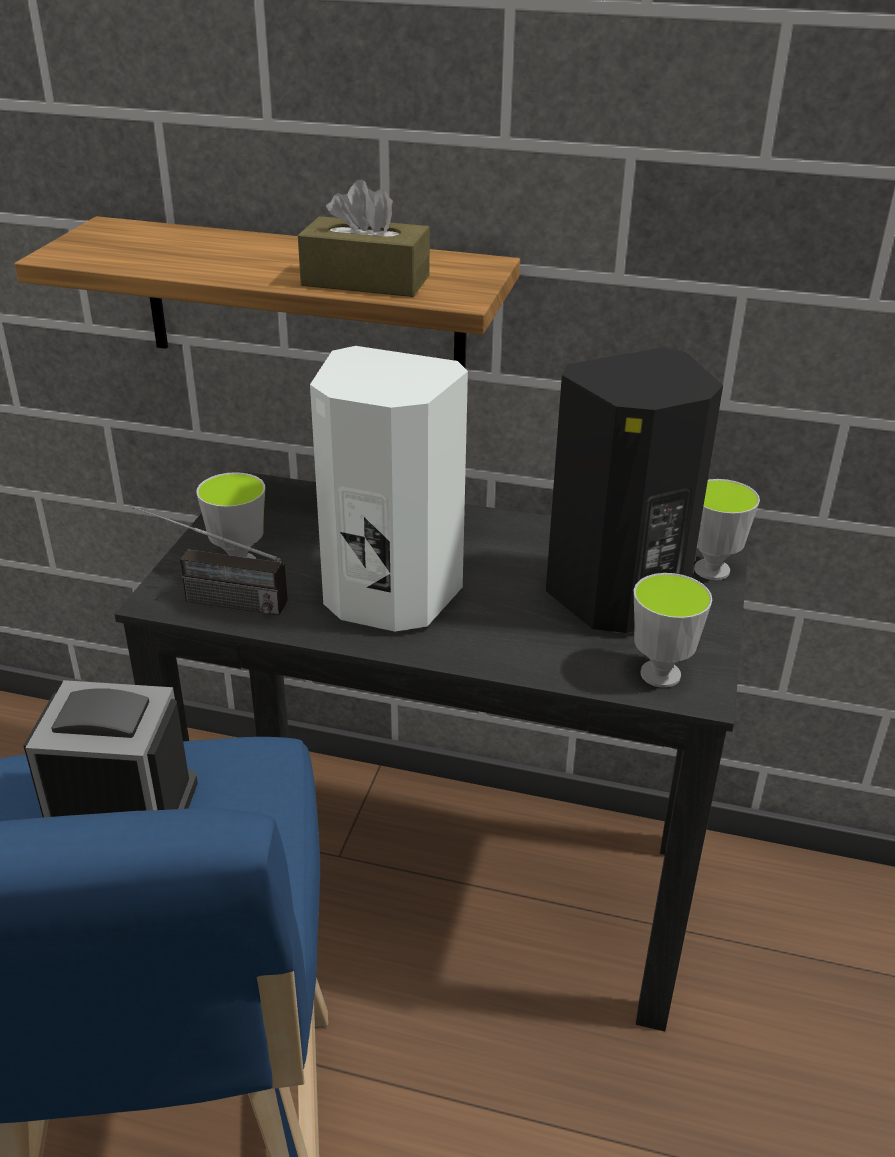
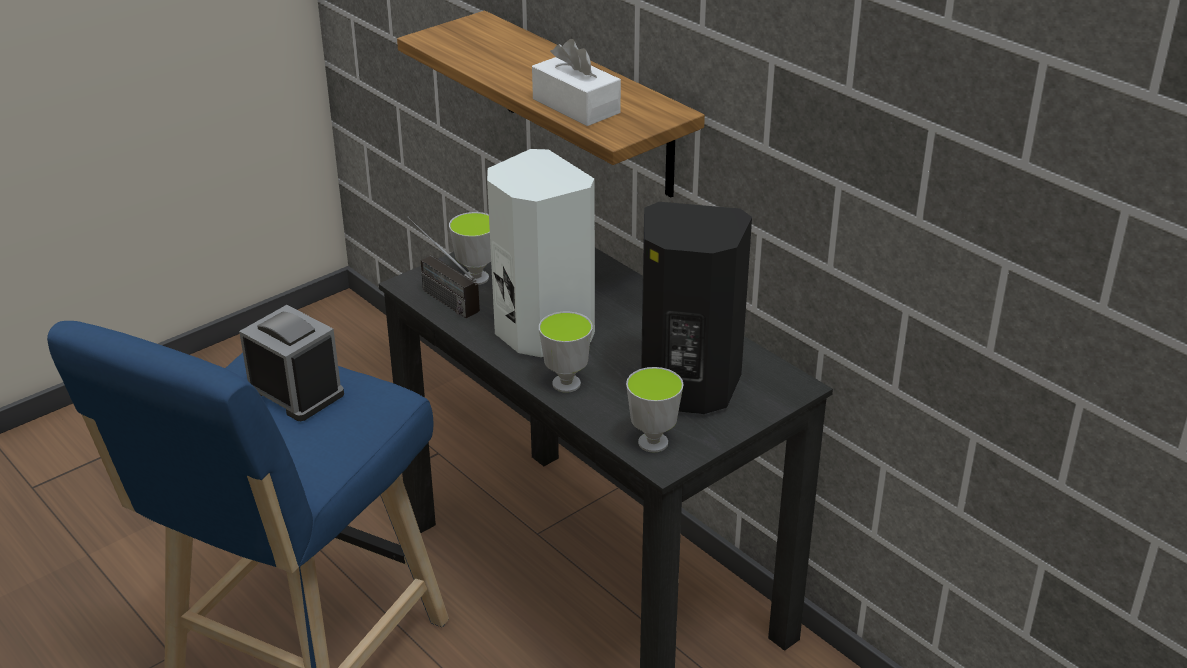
camera: 35 degrees right, 0 degrees up
brown tissue box [298,179,430,297] -> white tissue box [532,39,621,126]
cup [694,479,760,580] -> cup moved to [539,311,593,393]

